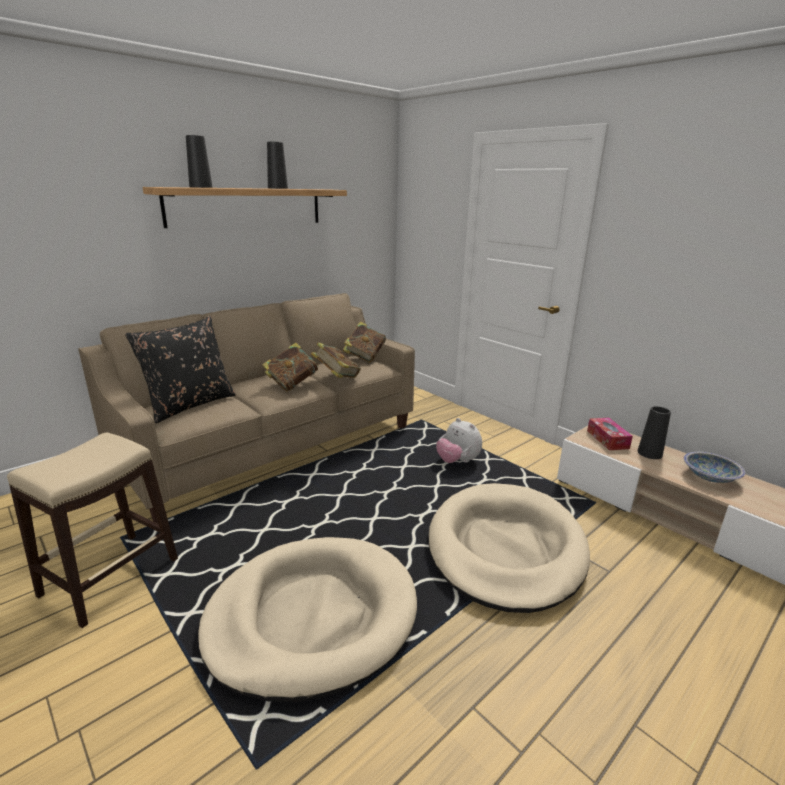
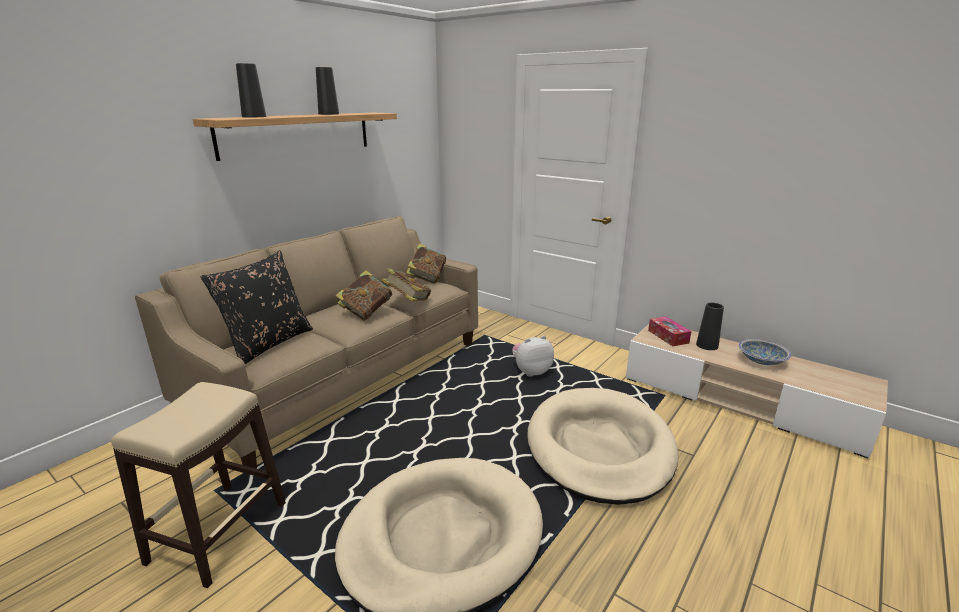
camera: 10 degrees left, 0 degrees up
plush toy [436,418,482,463] -> plush toy turned 120 degrees clockwise [512,336,554,377]

